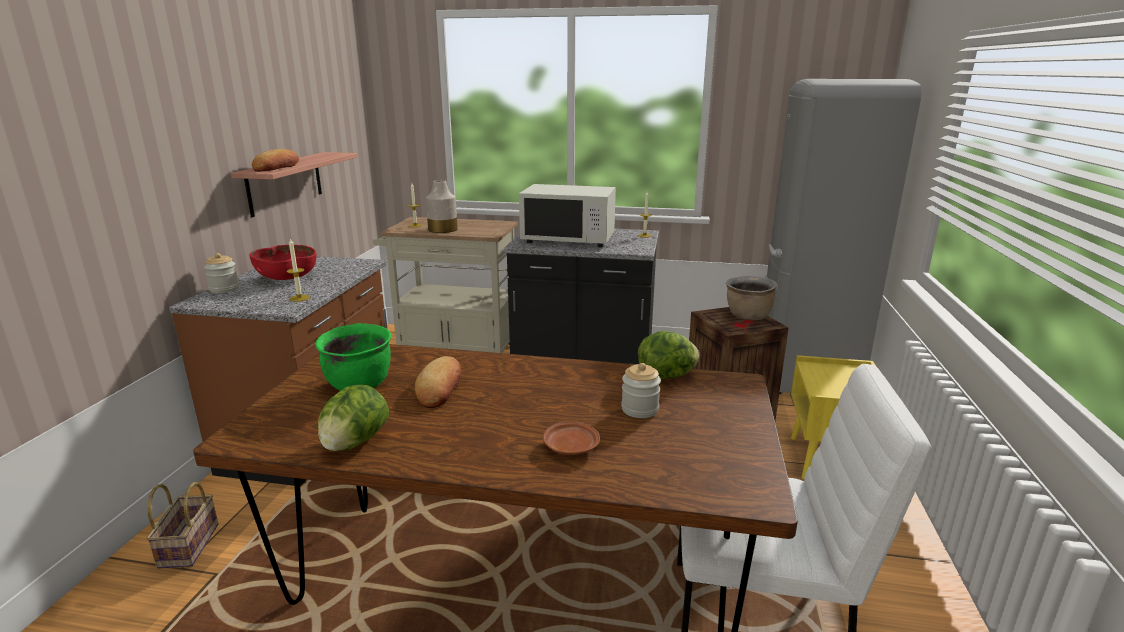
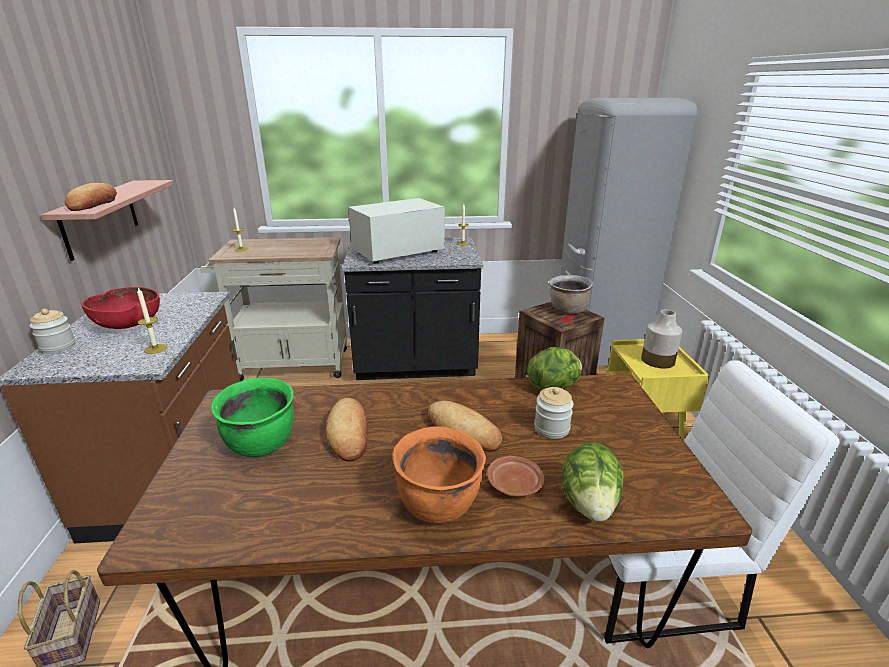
camera: 15 degrees left, 5 degrees up
lettuce [318,385,389,451] -> lettuce moved to [562,442,624,522]
beige vase [426,180,458,233] -> beige vase moved to [641,310,682,368]
white microwave [519,184,616,247] -> white microwave turned 150 degrees clockwise [348,198,445,264]
none -> orange cooking pot [393,426,486,524]
none -> bread [428,401,502,452]

